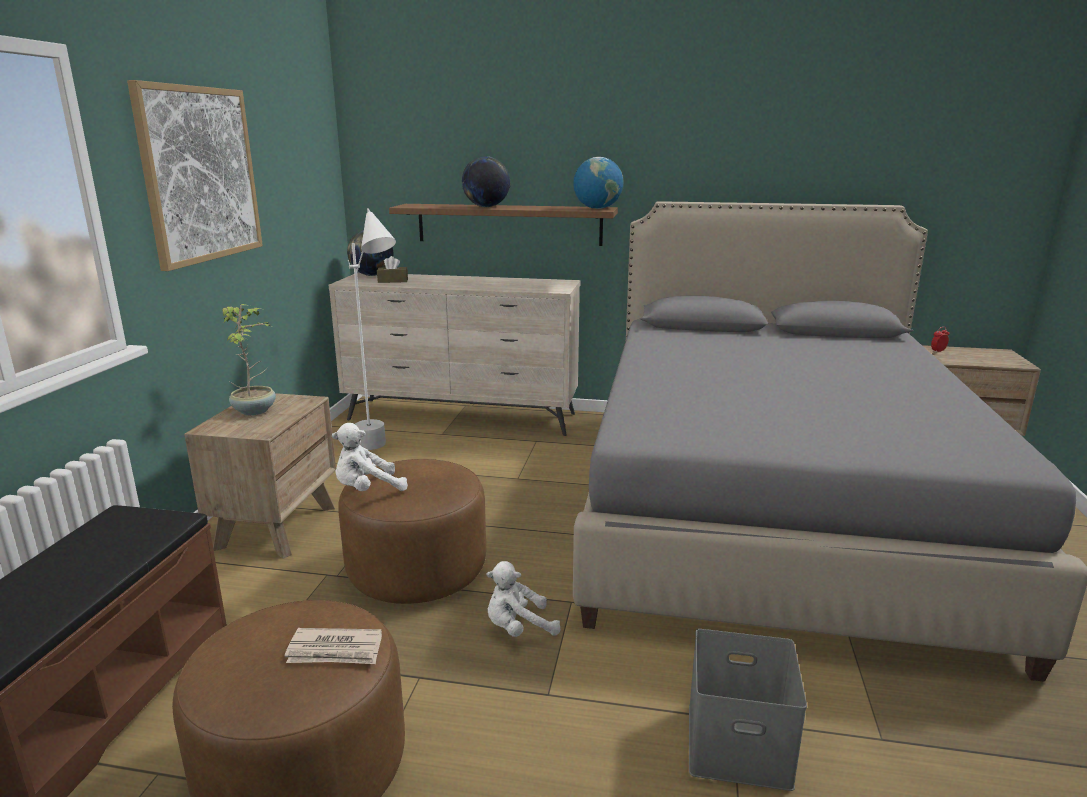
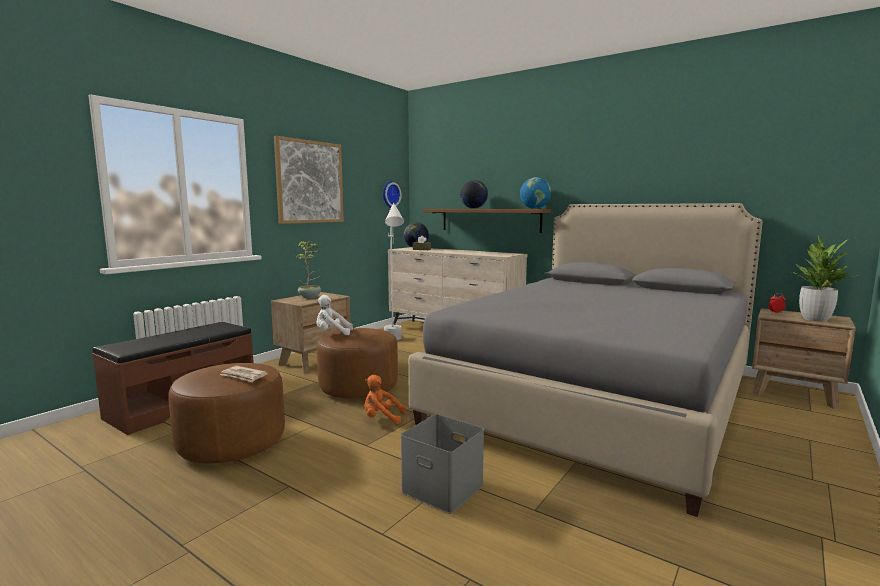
camera: 25 degrees right, 10 degrees down
white plush toy [486,561,561,637] -> orange plush toy [364,375,406,424]
none -> wall clock [383,181,402,208]
none -> potted plant [789,236,859,322]

